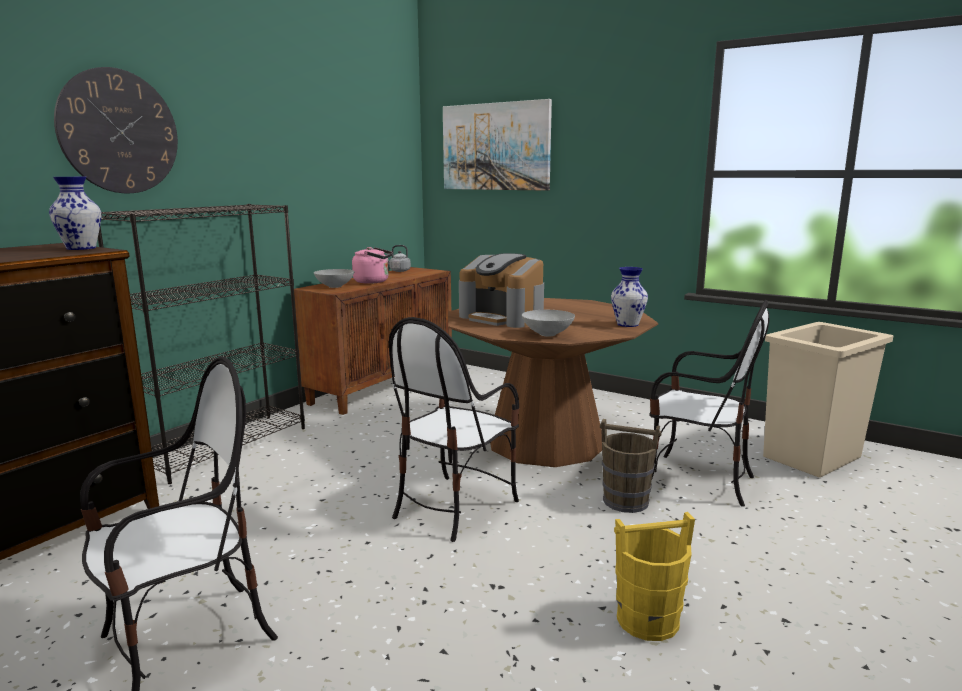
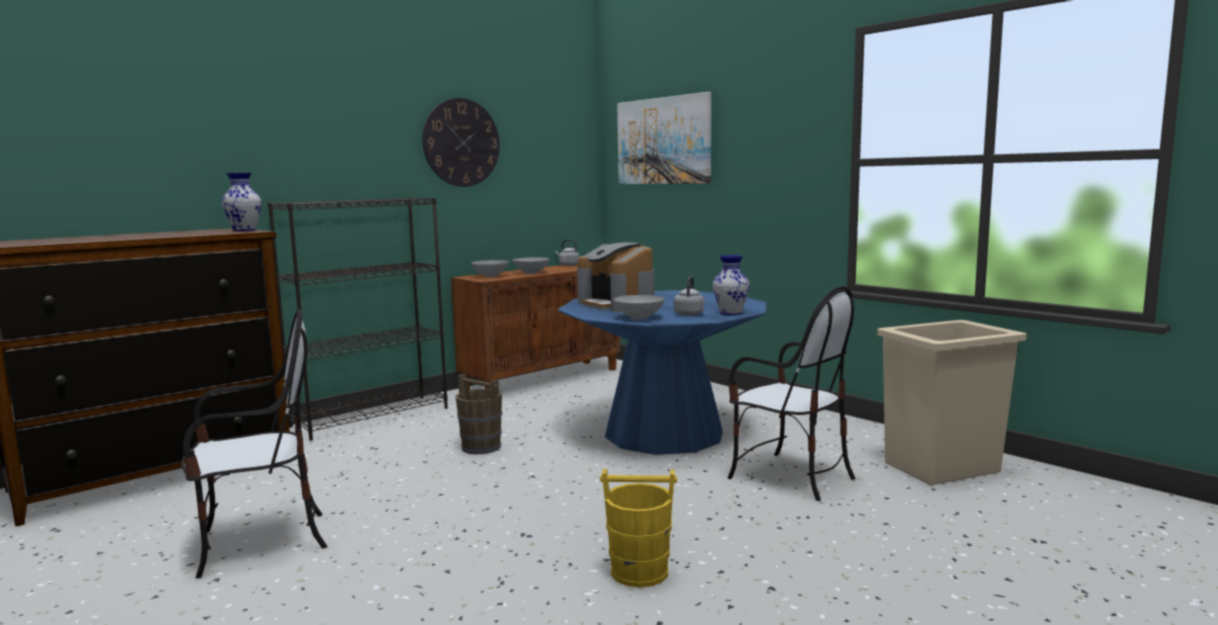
camera: 15 degrees right, 5 degrees down
wall clock [54,67,178,193] -> wall clock moved to [422,98,500,187]
pink kettle [352,247,393,284] -> grey bowl [512,257,550,274]
chair [389,317,519,542] -> none
brown dining table [448,298,658,467] -> blue dining table [557,290,766,455]
brown bucket [600,419,662,513] -> brown bucket moved to [455,374,502,454]
none -> grey kettle [674,276,704,316]

